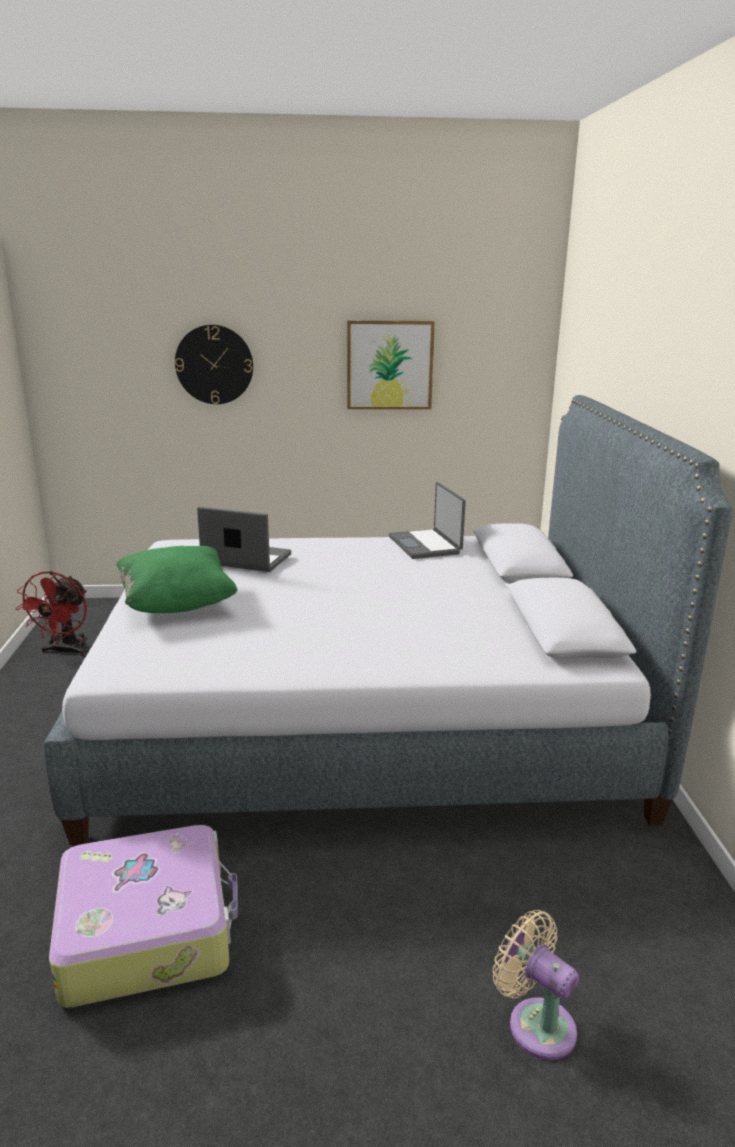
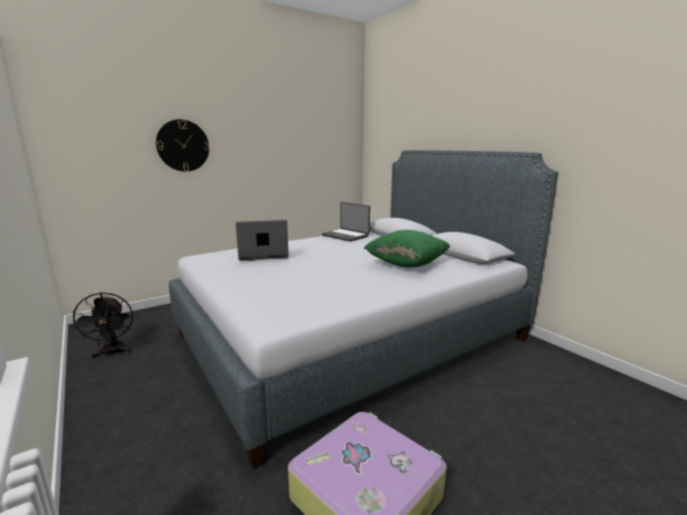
camera: 30 degrees left, 5 degrees down
red fan [15,571,87,656] -> black fan [71,292,133,359]
green pillow [116,546,238,613] -> green pillow moved to [364,230,450,268]
picture [347,320,435,409] -> none
beige fan [493,910,579,1060] -> none

